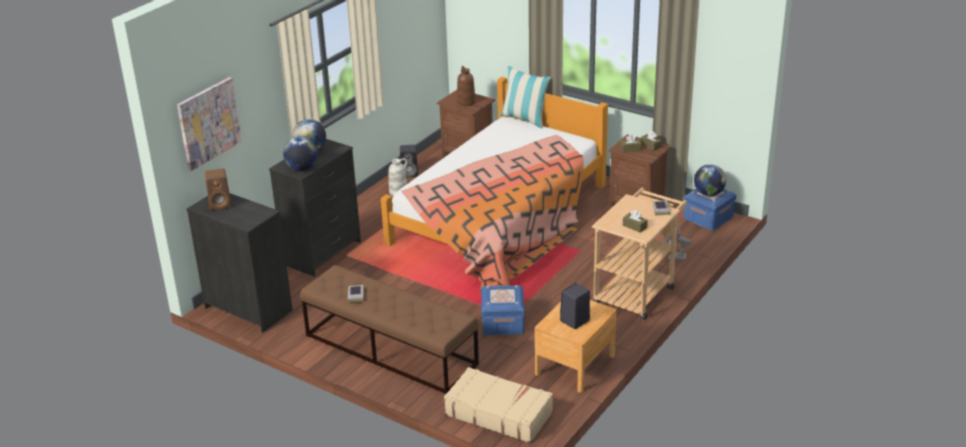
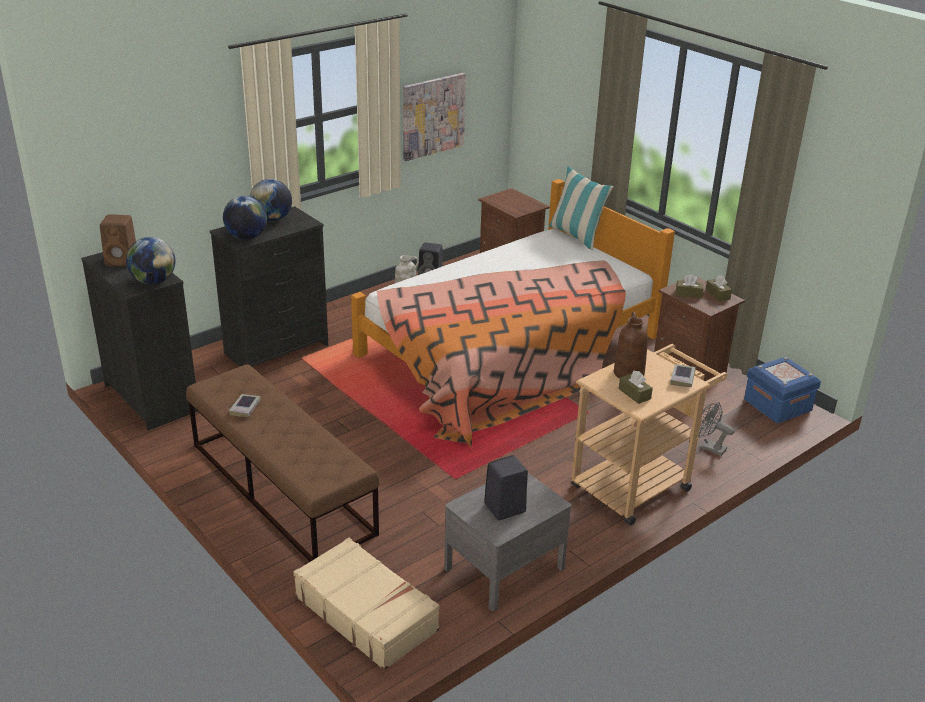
camera: 15 degrees right, 0 degrees up
picture [177,77,242,171] -> picture moved to [403,73,466,161]
brown vase [457,66,475,106] -> brown vase moved to [614,312,648,379]
blue storage box [481,285,525,335] -> none
brown nightstand [535,300,616,393] -> grey nightstand [444,473,571,611]
globe [694,164,726,196] -> globe moved to [126,237,176,284]

